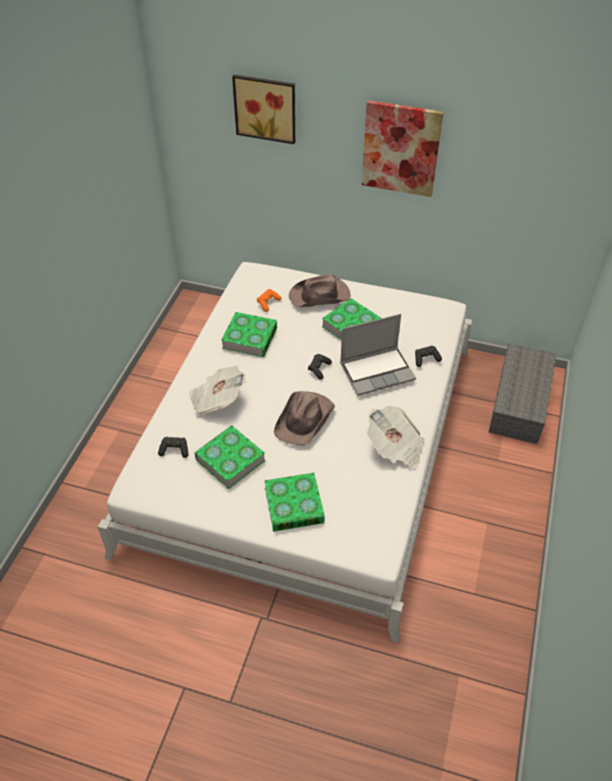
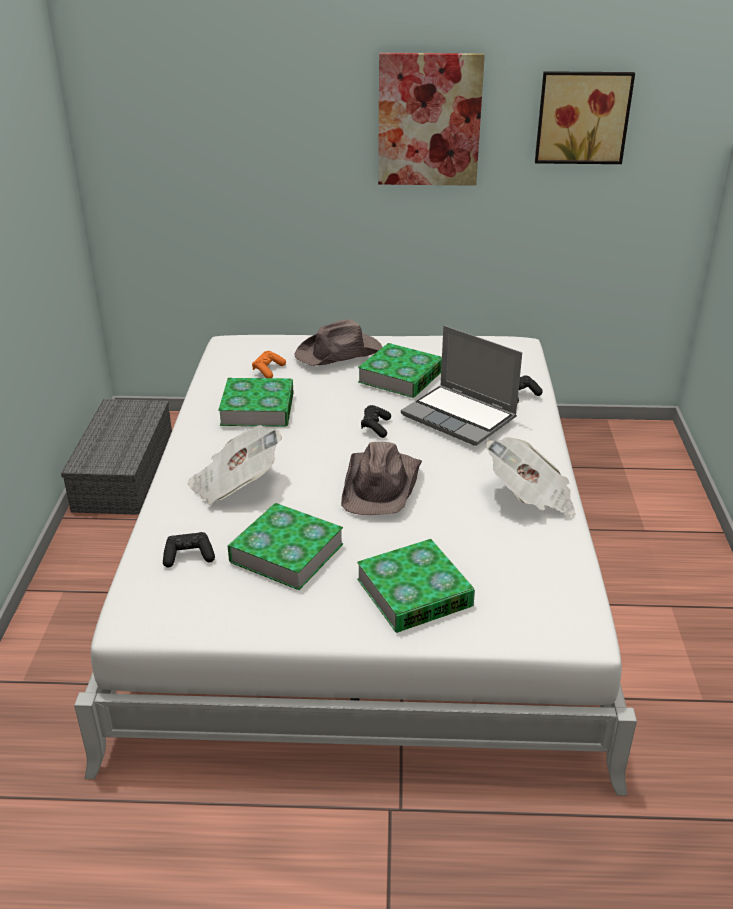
camera: 15 degrees left, 15 degrees down
picture [232,75,295,144] -> picture moved to [535,71,635,164]
laptop [340,314,416,396] -> laptop turned 75 degrees clockwise [401,326,522,446]
grey storage box [488,343,556,444] -> grey storage box moved to [61,399,172,515]

